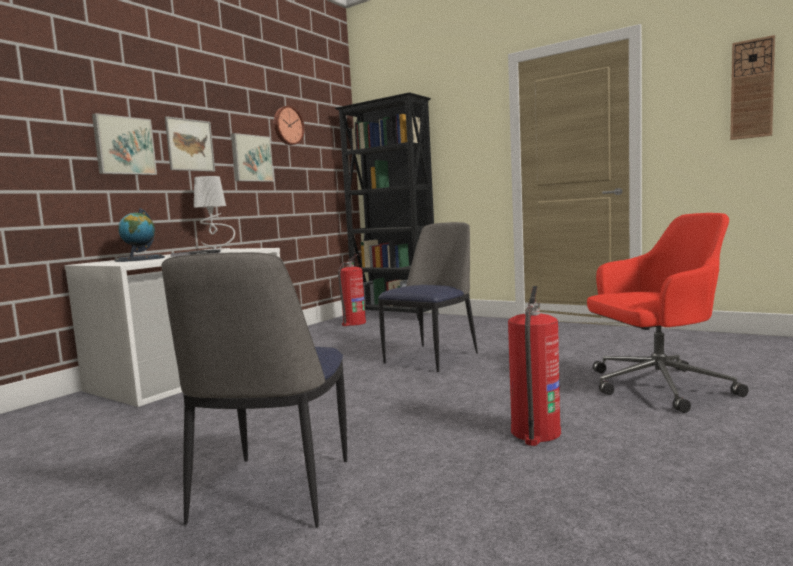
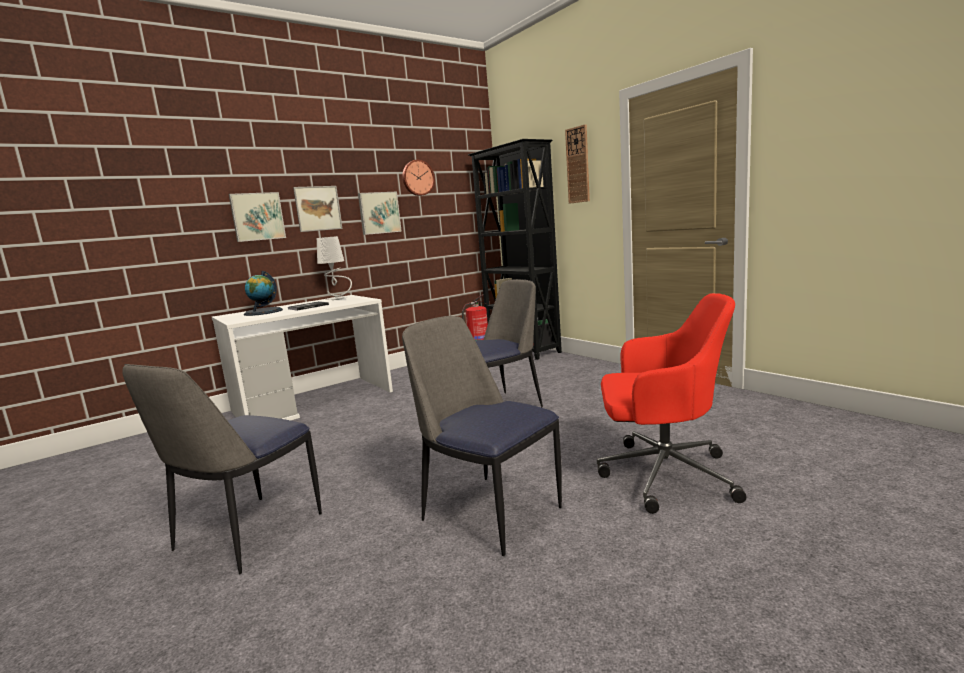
camera: 20 degrees right, 5 degrees up
fire extinguisher [508,286,561,446] -> chair [402,316,562,556]
wall clock [730,35,775,140] -> wall clock moved to [565,124,590,204]

